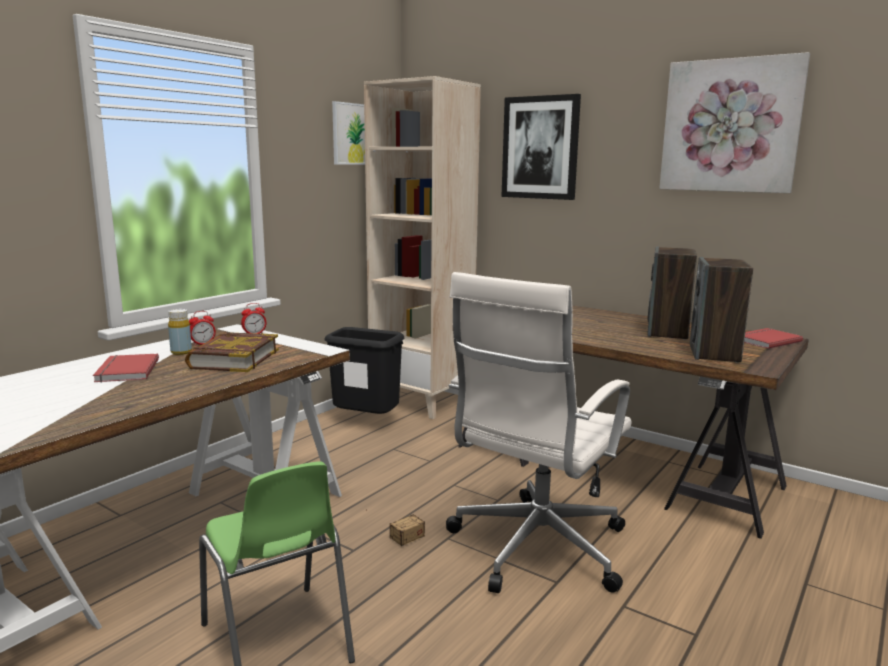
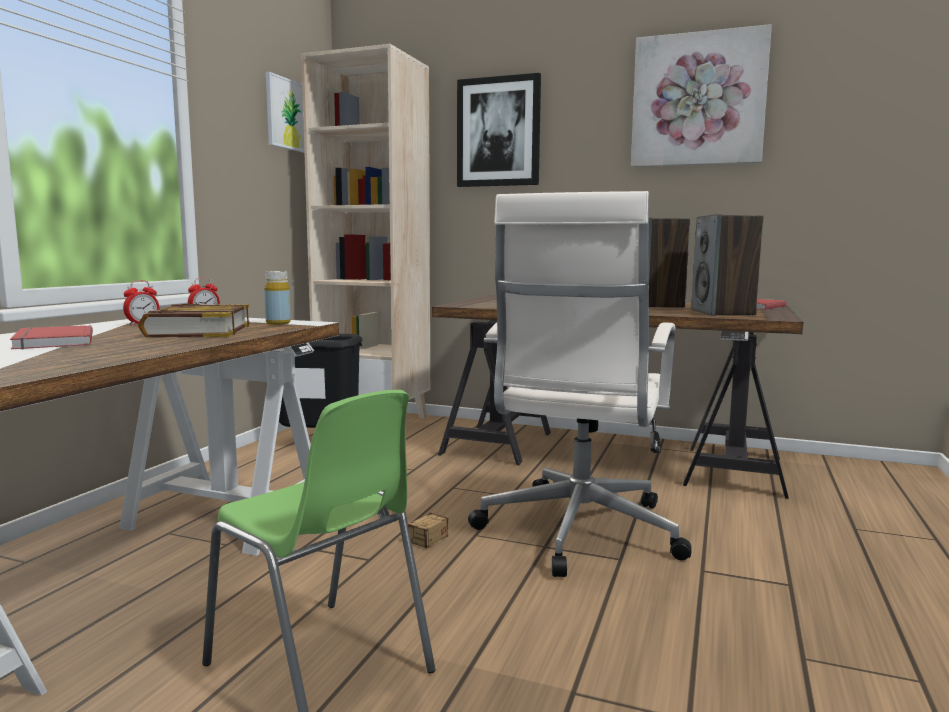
camera: 15 degrees left, 5 degrees down
yellow bottle [168,309,192,355] -> yellow bottle moved to [264,271,291,325]

